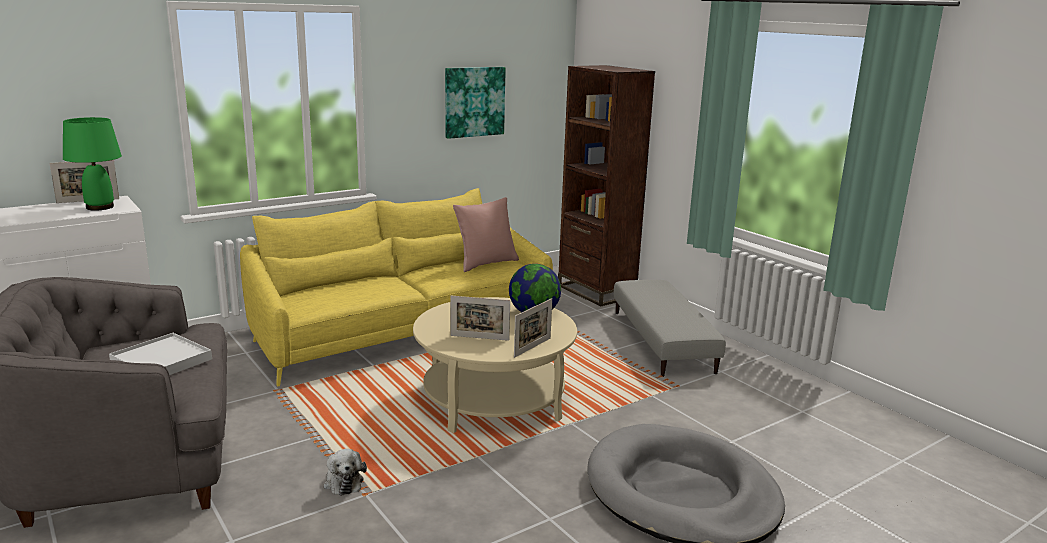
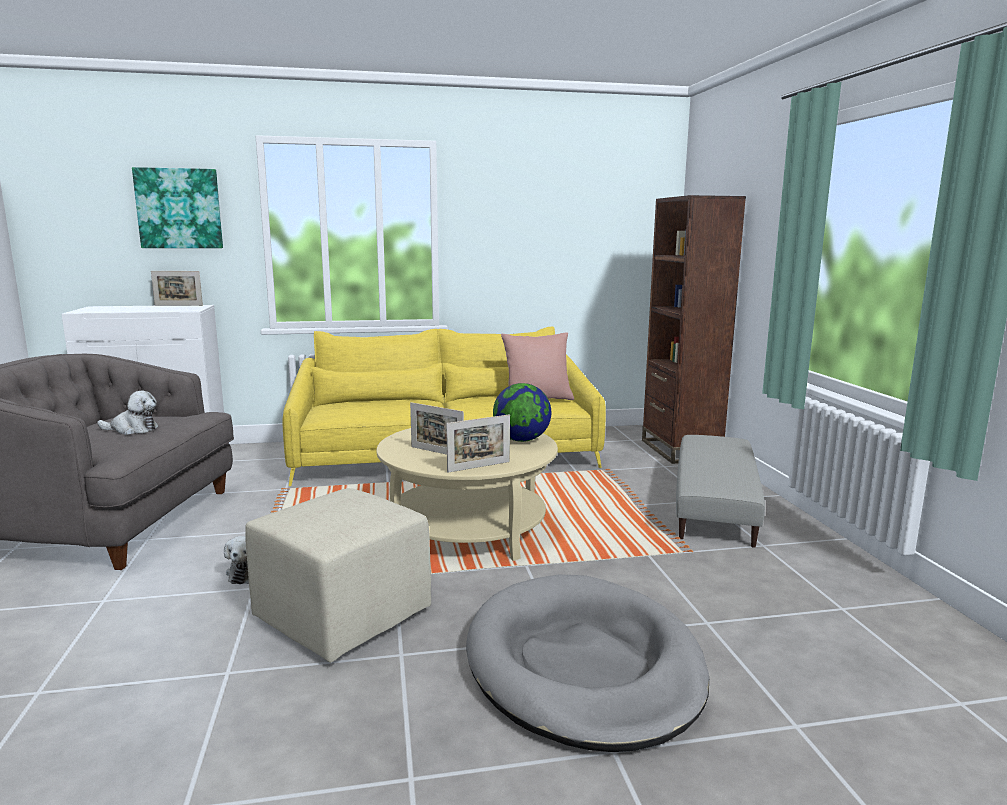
camera: 25 degrees right, 5 degrees down
green table lamp [63,117,122,211] -> none
white tray [109,333,212,375] -> plush toy [97,391,159,435]
picture [445,67,506,139] -> picture moved to [132,167,223,248]
none -> beige ottoman [245,488,431,663]

